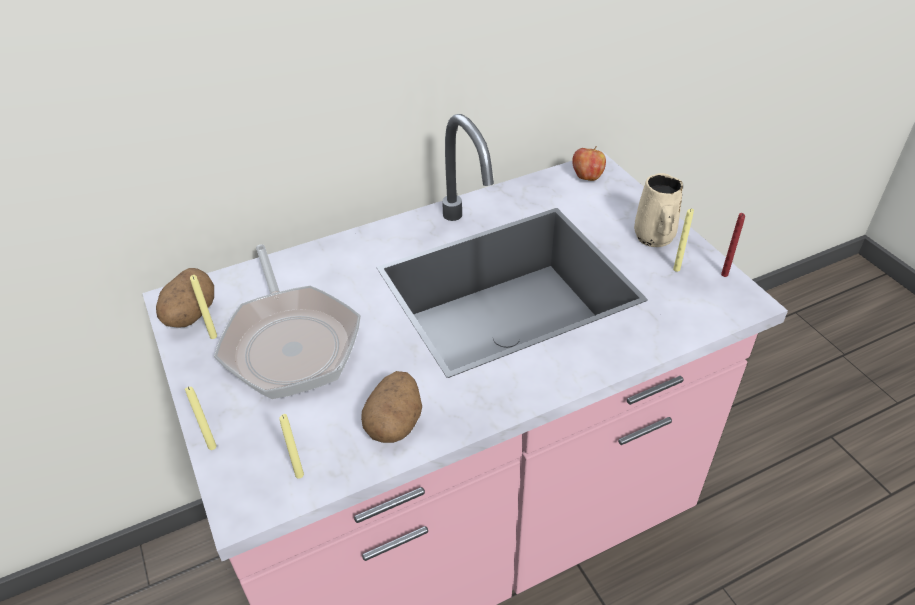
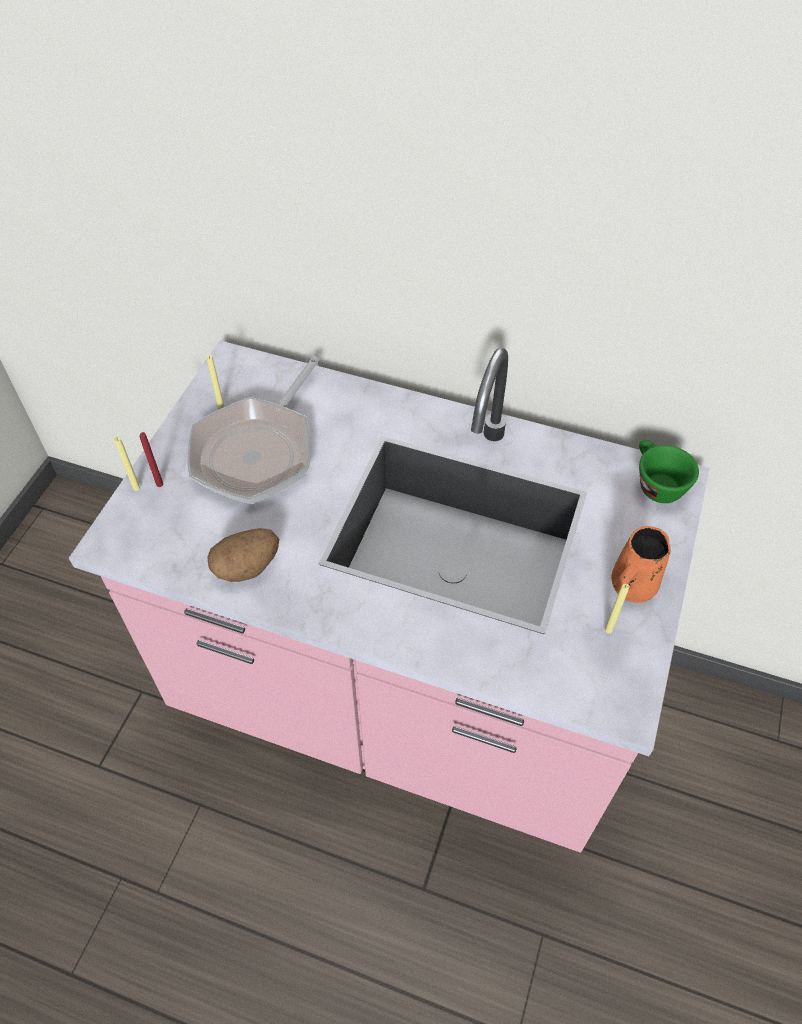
camera: 45 degrees right, 10 degrees up
potato [156,268,214,328] -> none
yellow candle [279,414,304,478] -> none
apple [572,146,606,181] -> green cup [639,440,699,503]
beige mug [634,173,683,247] -> orange mug [611,526,671,603]
red candle [721,213,745,277] -> red candle moved to [140,432,163,487]

